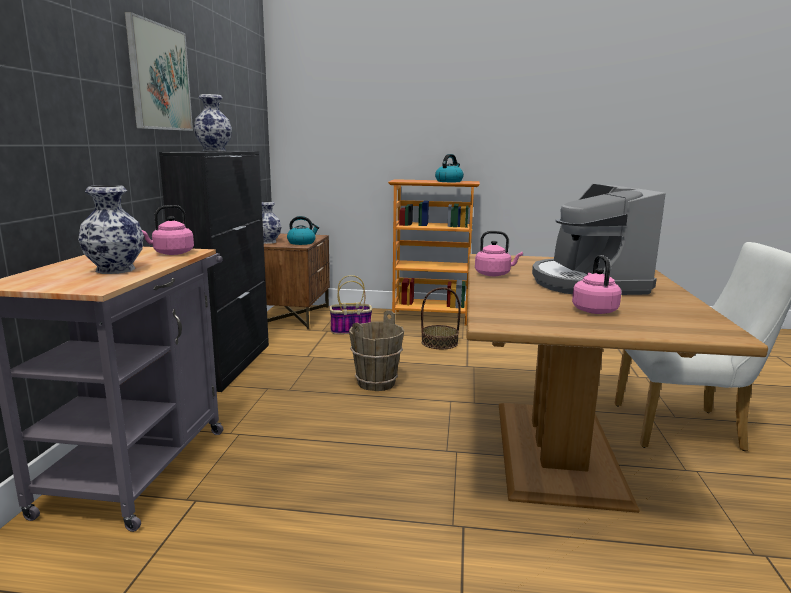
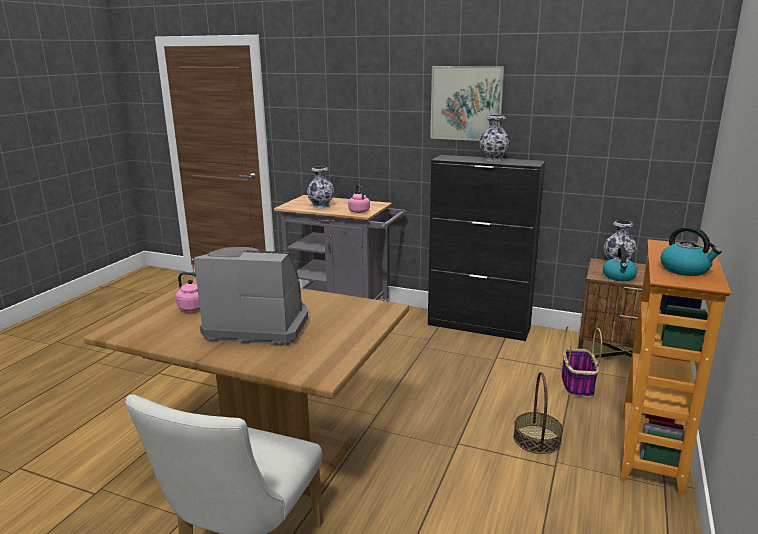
camera: 105 degrees right, 5 degrees up
brown bucket [349,310,404,391] -> none
pink kettle [475,231,523,276] -> none

